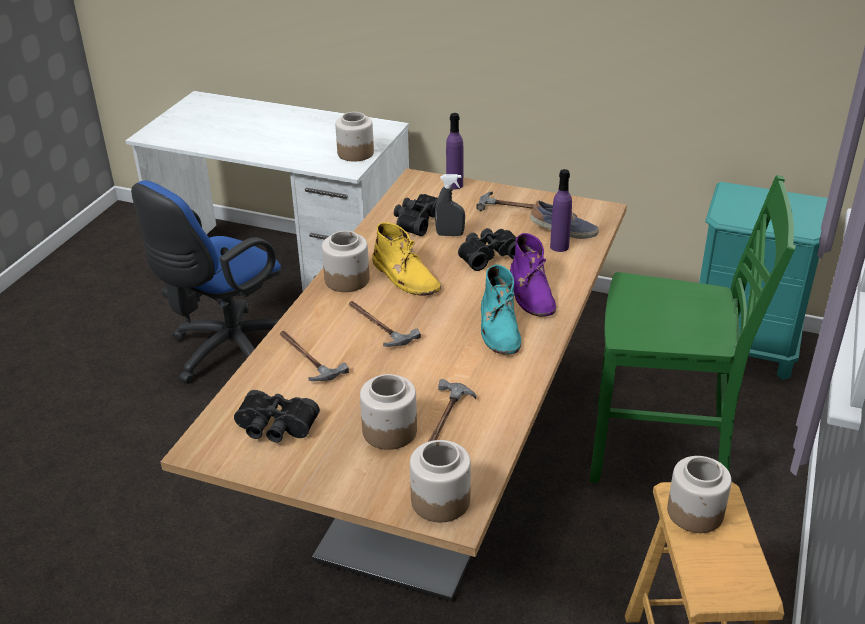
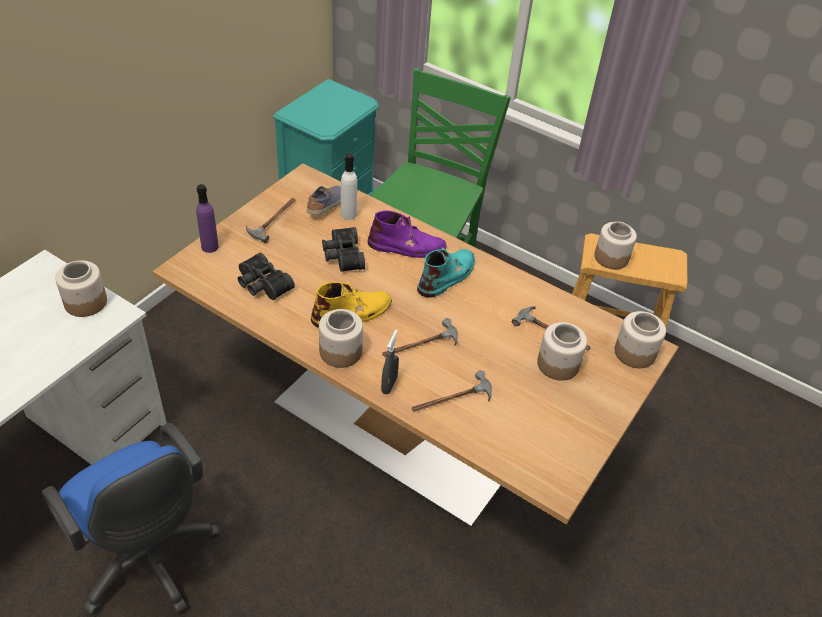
camera: 80 degrees left, 10 degrees up
black binoculars [234,390,320,443] -> none
grey spray bottle [435,174,465,236] -> grey spray bottle moved to [381,330,399,394]
turquoise boot [481,265,521,355] -> turquoise boot turned 60 degrees counterclockwise [417,247,475,298]
purple bottle [550,169,572,252] -> white bottle [341,154,357,220]

